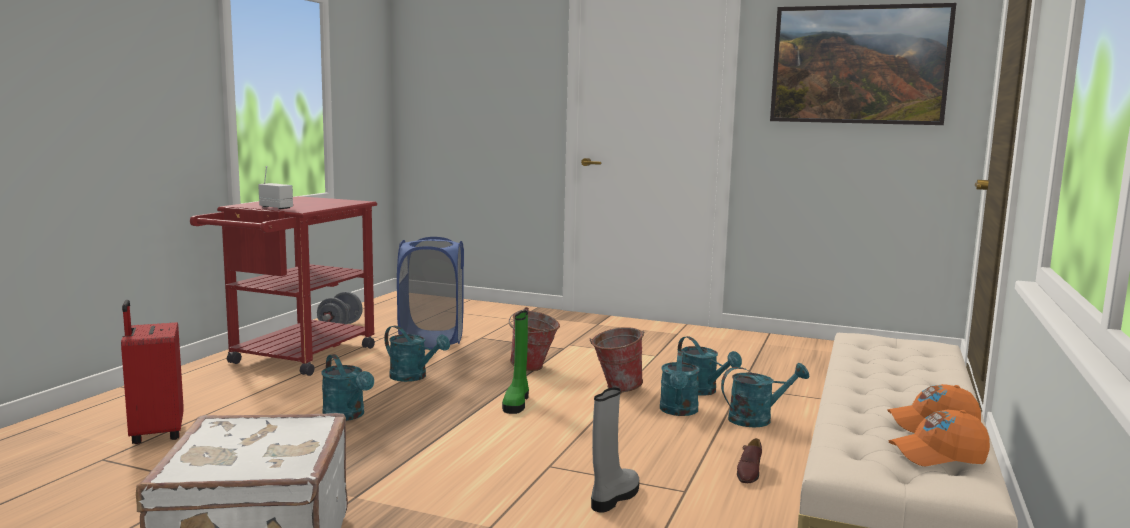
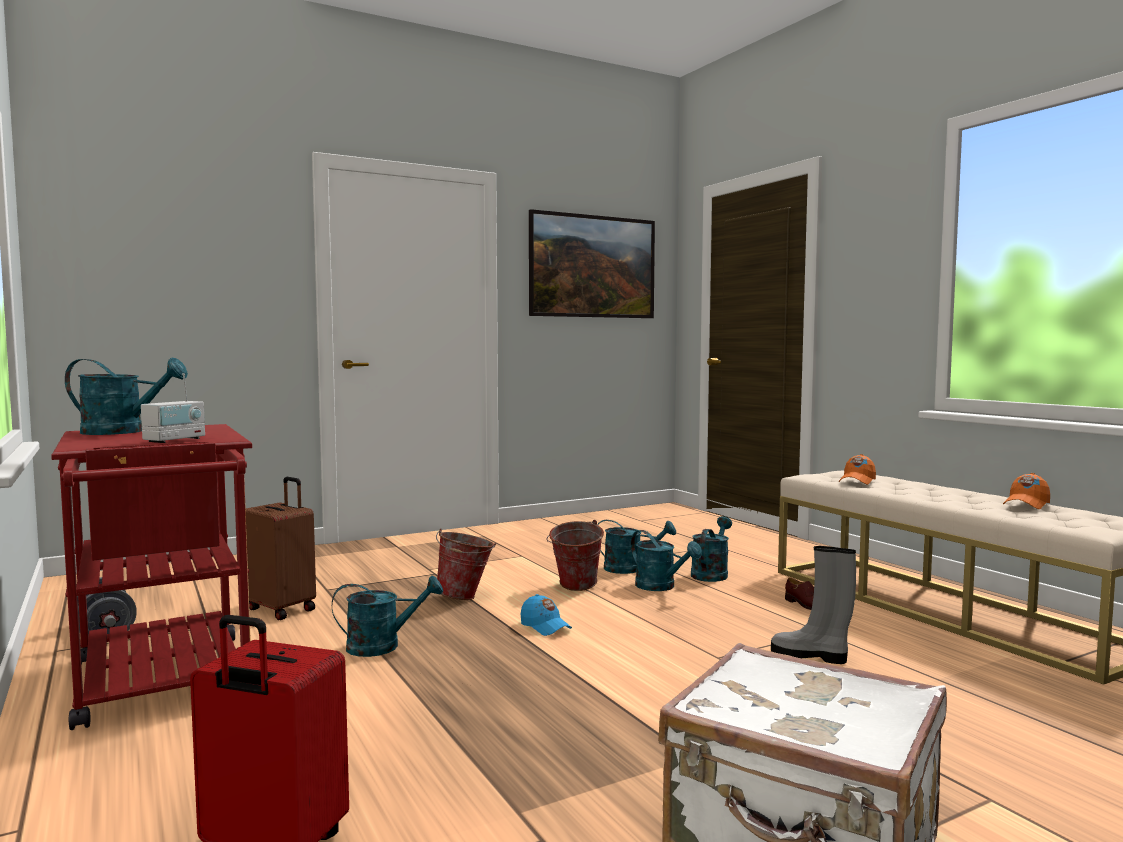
camera: 50 degrees left, 5 degrees down
radio [258,166,293,209] -> radio turned 135 degrees clockwise [141,373,205,443]
turquoise watering can [321,354,374,421] -> turquoise watering can moved to [65,358,188,435]
blue laundry basket [397,237,464,350] -> brown suitcase [246,477,316,620]
green boot [502,311,529,414] -> blue cap [521,594,572,636]
grey boot [591,387,639,513] -> grey boot turned 45 degrees counterclockwise [771,546,856,664]
orange cap [889,410,990,466] -> orange cap moved to [839,454,876,485]

